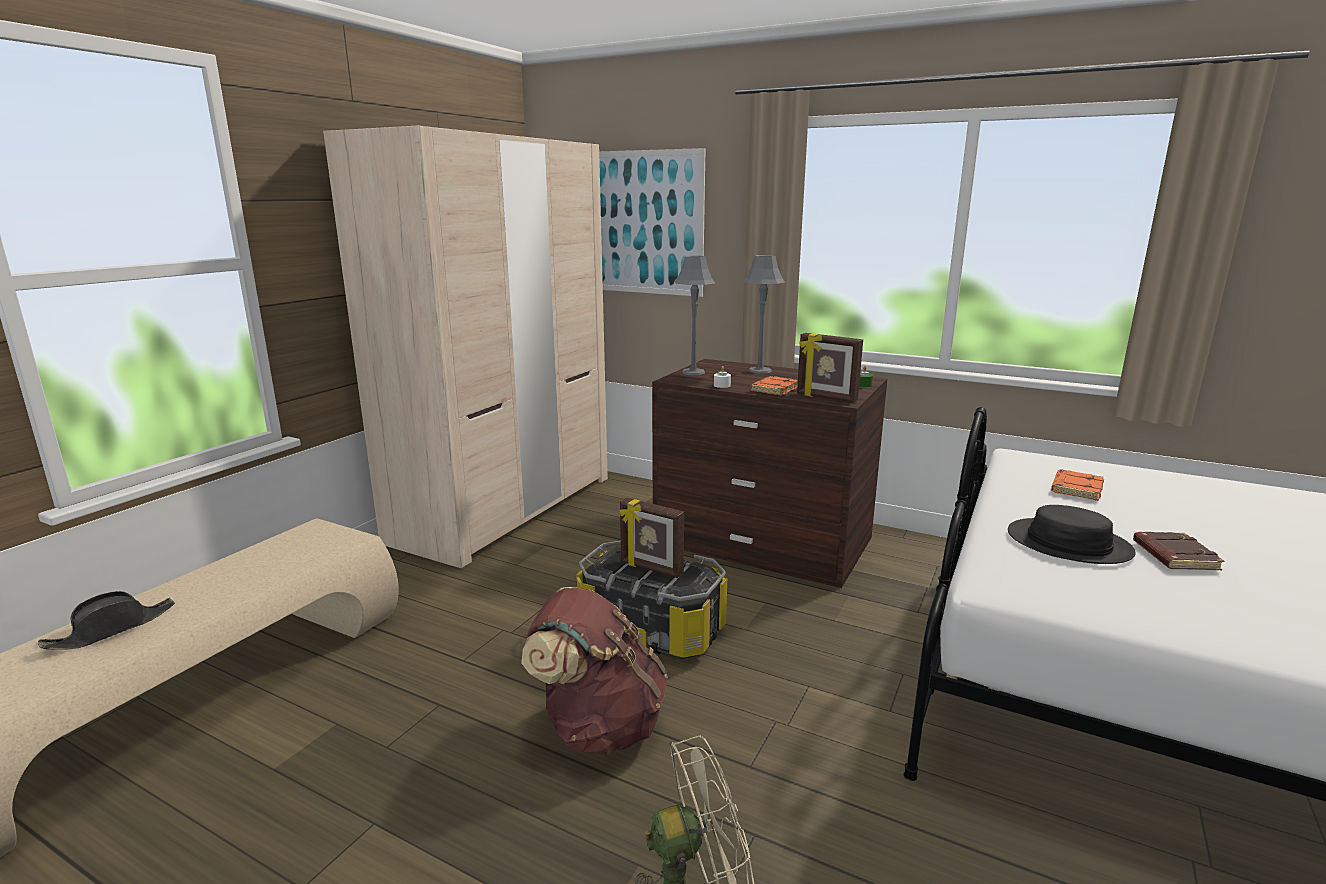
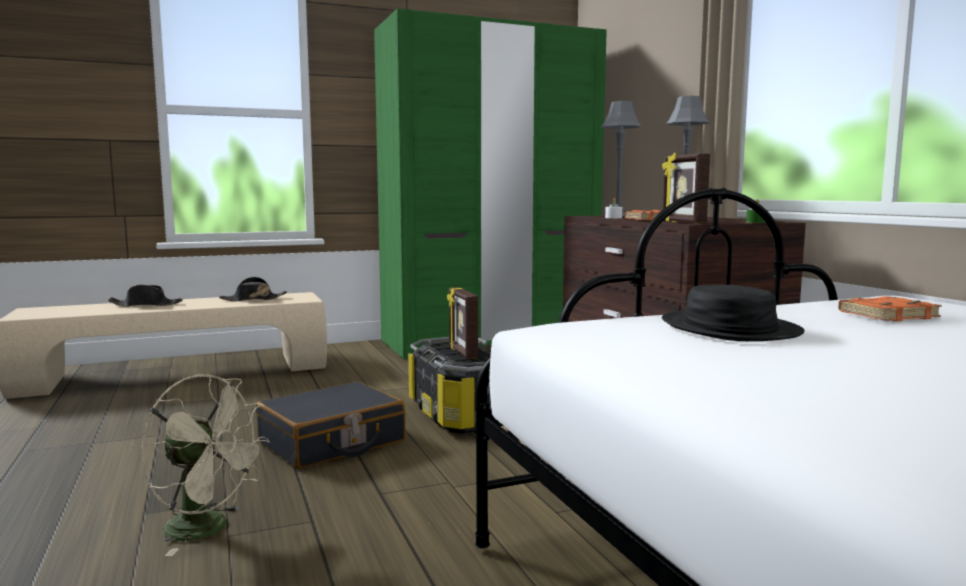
camera: 40 degrees right, 10 degrees down
beige wardrobe [323,126,608,568] -> green wardrobe [374,8,607,359]
brown backpack [521,587,668,755] -> black suitcase [256,382,406,469]
picture [599,148,706,297] -> none
brown book [1133,532,1224,570] -> none
none -> black hat [219,277,287,301]

